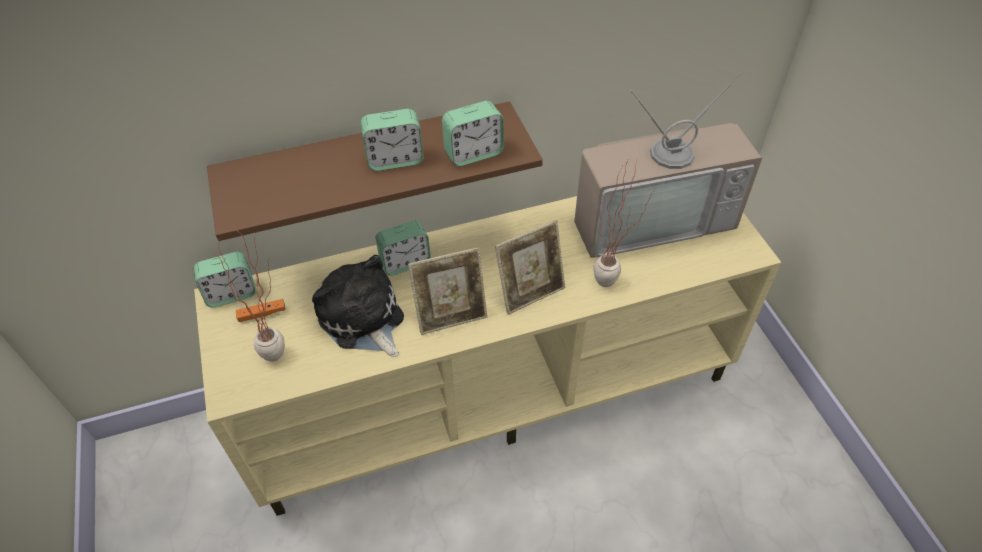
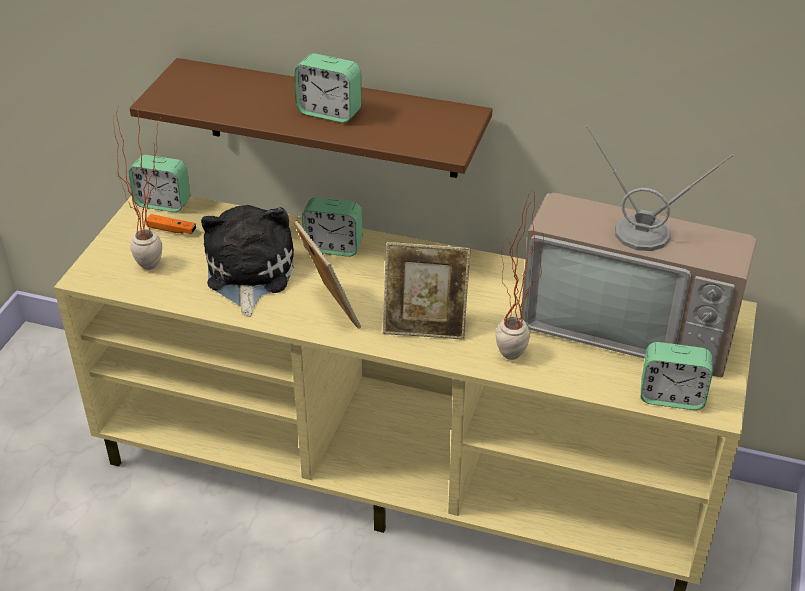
camera: 35 degrees right, 10 degrees down
picture frame [408,247,488,335] -> picture frame turned 135 degrees counterclockwise [293,219,361,329]
alarm clock [442,101,504,166] -> alarm clock moved to [641,342,713,410]

